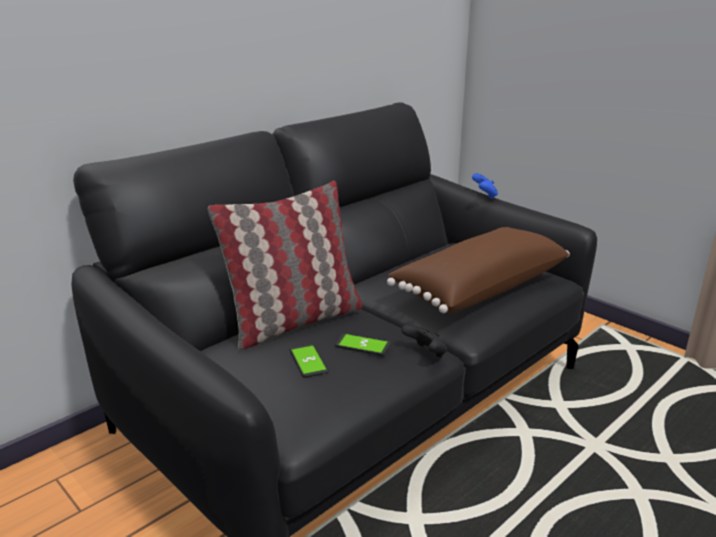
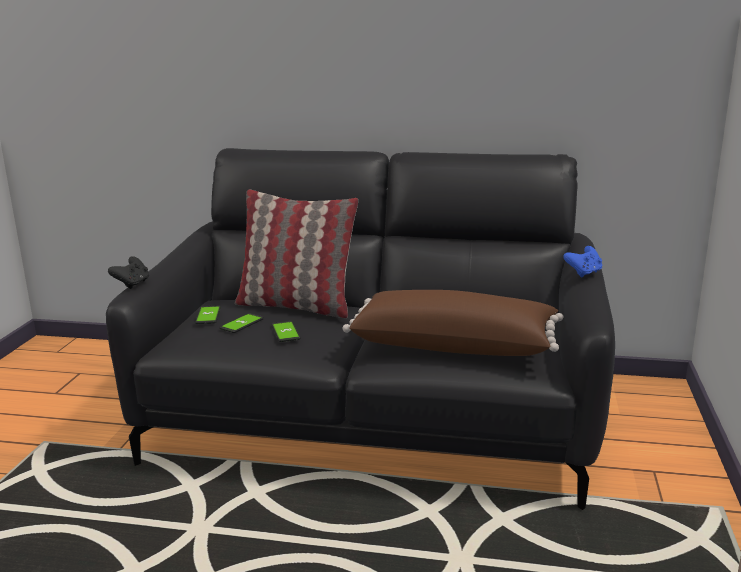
camera: 55 degrees right, 5 degrees down
black game controller [401,324,447,358] -> black game controller moved to [108,256,149,289]
none -> phone [195,306,221,324]

